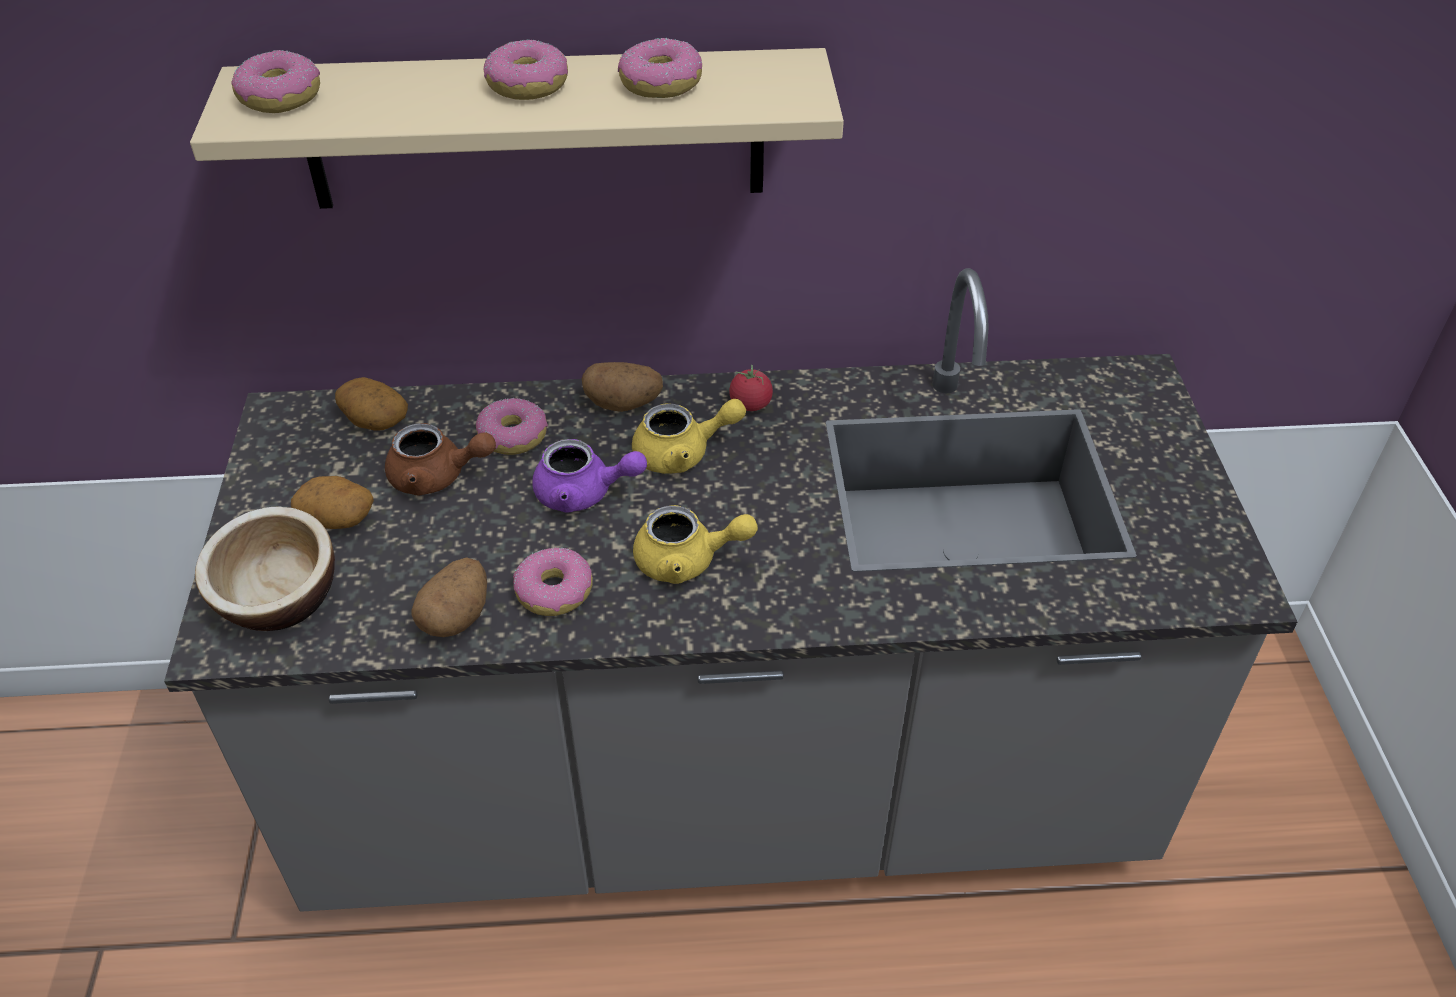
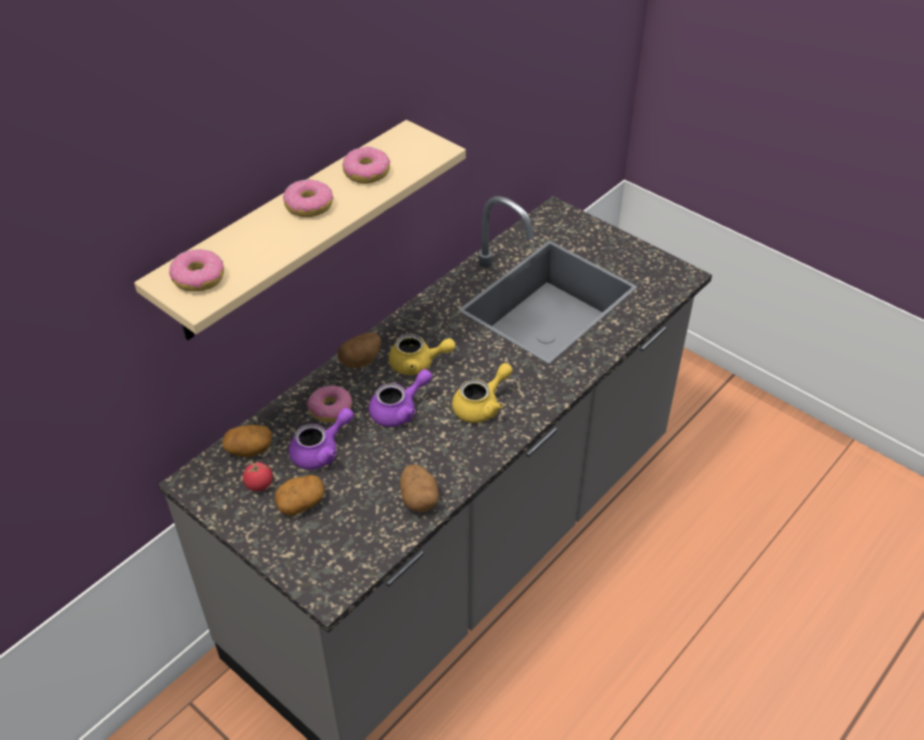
camera: 45 degrees left, 0 degrees up
bowl [195,507,335,631] -> none
brown teapot [385,423,496,496] -> purple teapot [289,408,354,470]
donut [513,547,593,616] -> none
yellow teapot [632,399,746,474] -> yellow teapot turned 60 degrees clockwise [389,334,456,375]
tomato [729,365,773,411] -> tomato moved to [243,461,273,491]

